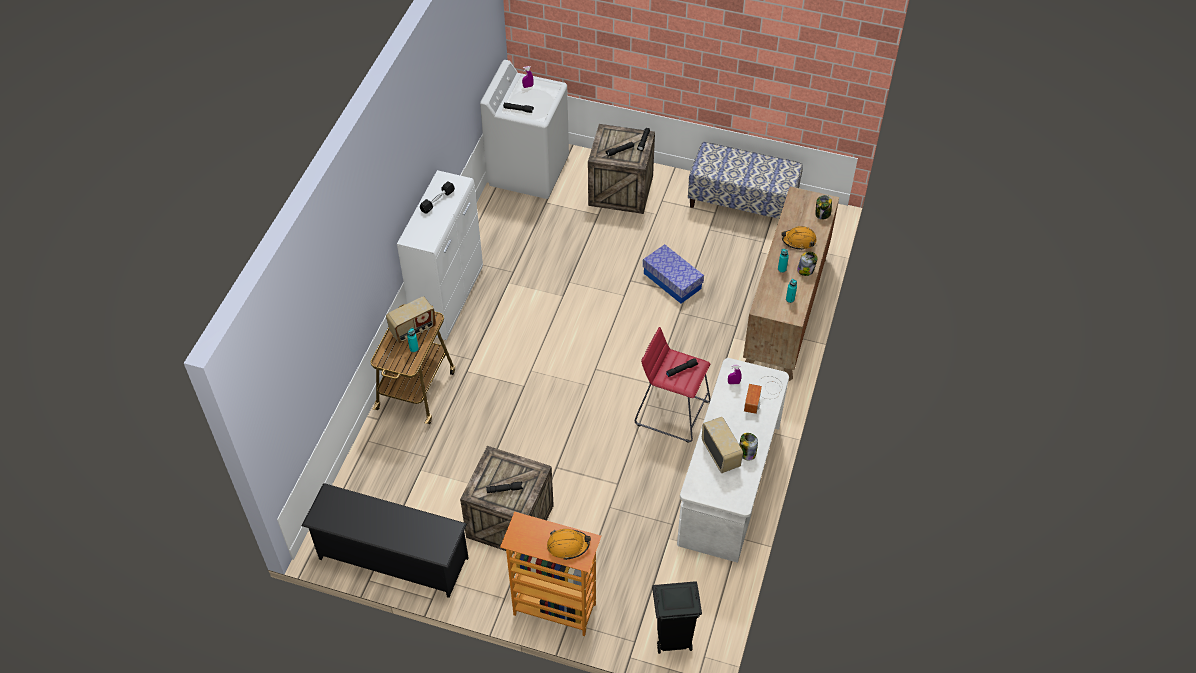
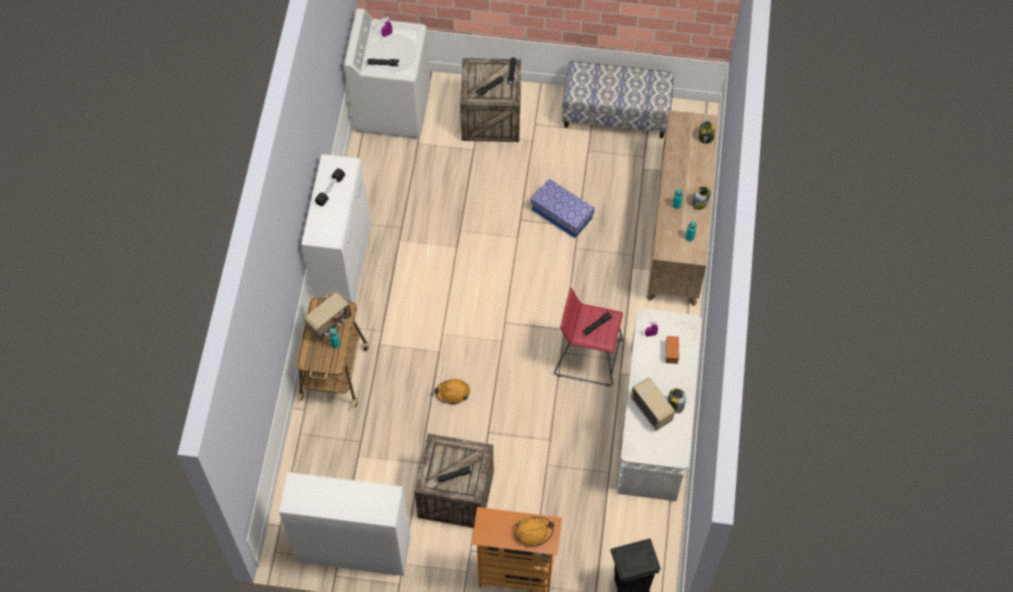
camera: 10 degrees left, 10 degrees up
black shoe rack [302,483,468,598] -> white cabinet [279,472,410,576]
orange hard hat [781,226,816,250] -> orange hard hat moved to [434,379,470,404]

